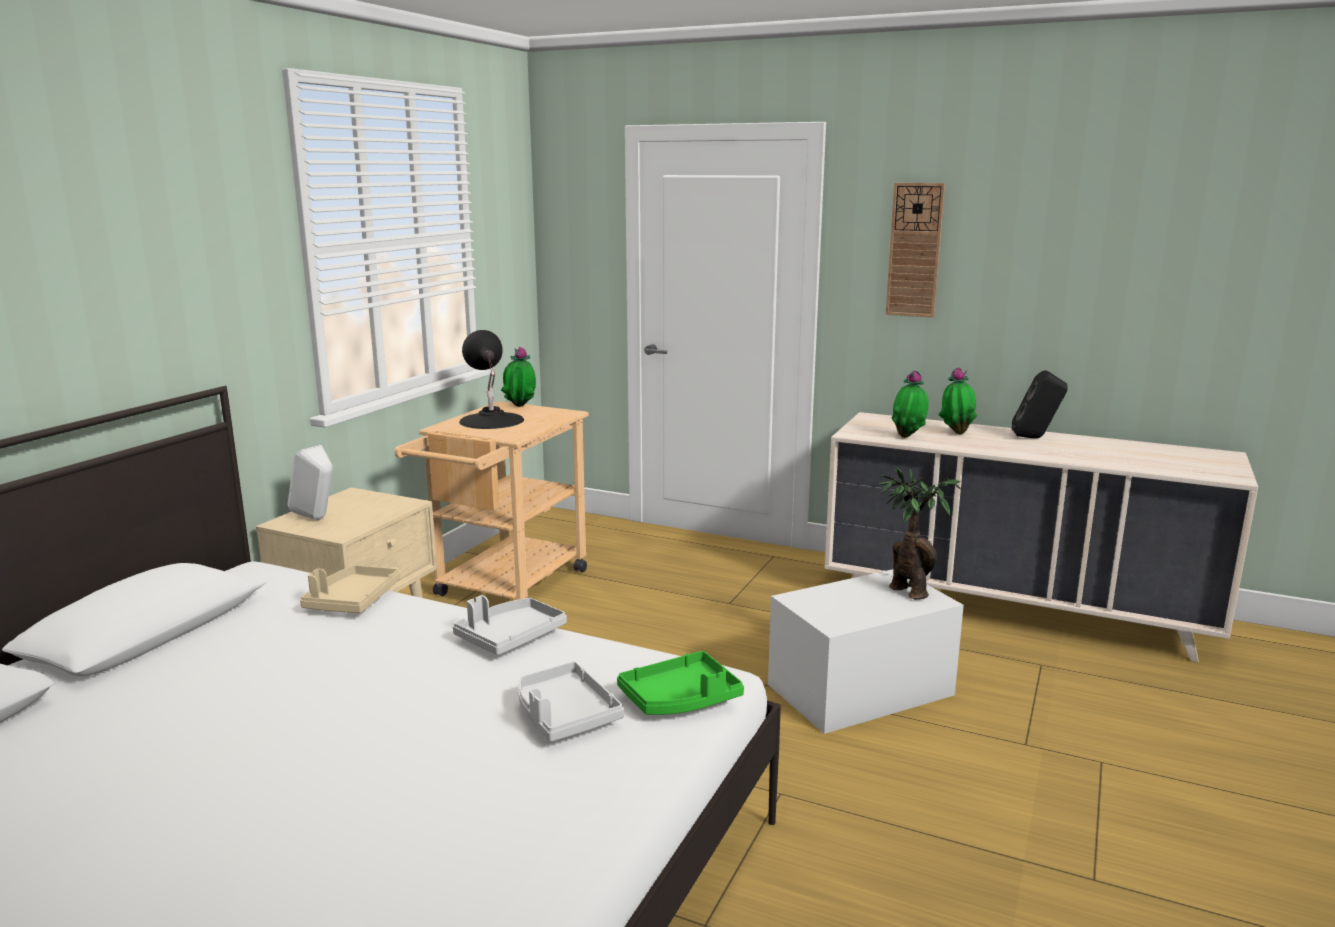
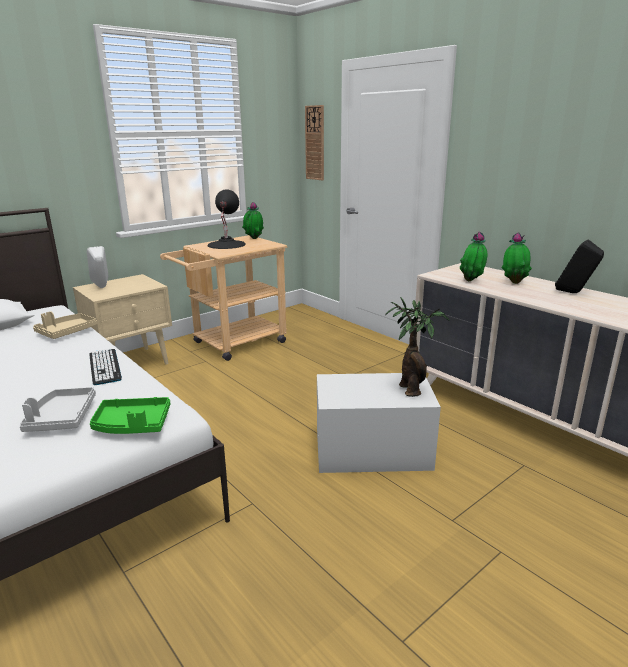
camera: 25 degrees right, 5 degrees up
grey tray [453,595,567,655] -> keyboard [89,349,122,385]
wall clock [886,183,945,318] -> wall clock moved to [305,105,324,180]

